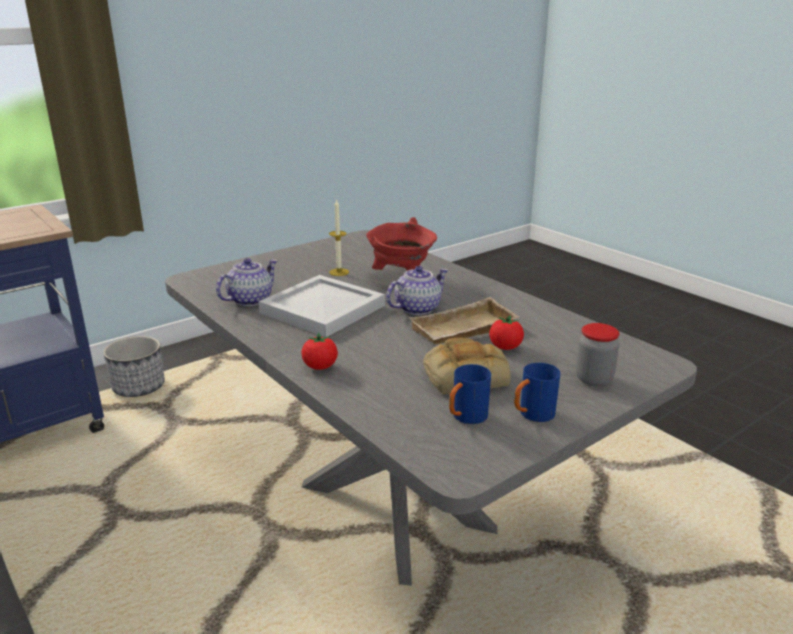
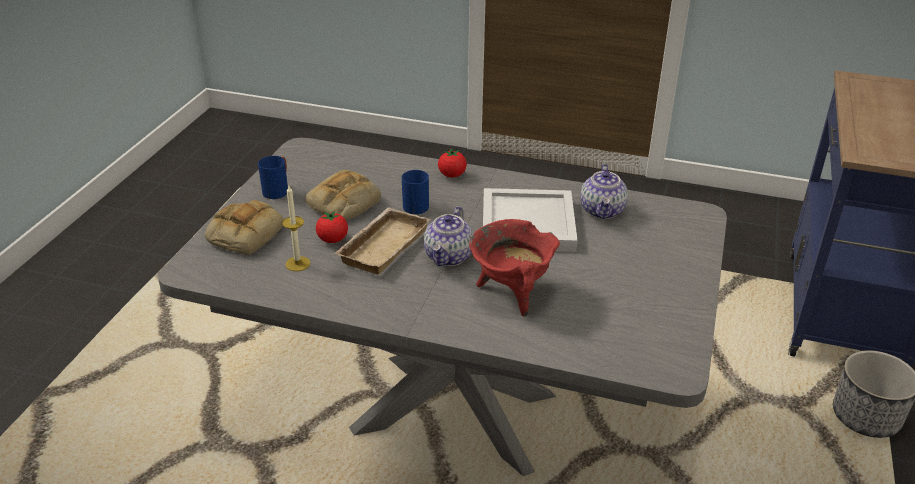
camera: 145 degrees right, 10 degrees up
candle [329,199,349,276] -> candle moved to [282,186,310,271]
blue mug [449,364,491,424] -> blue mug moved to [402,170,429,214]
jar [576,323,620,386] -> bread [205,200,284,255]

